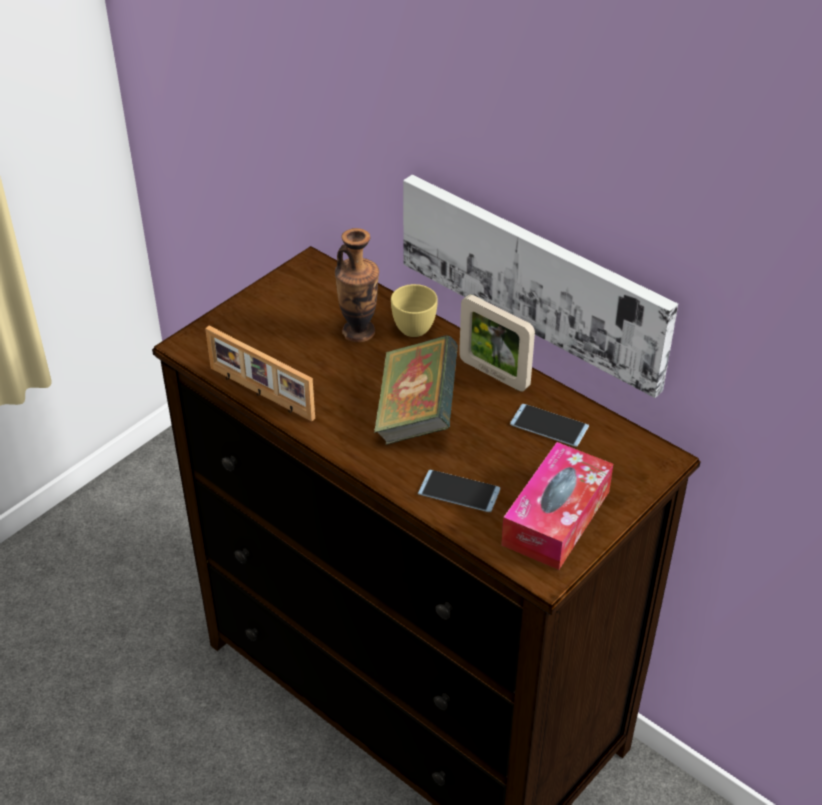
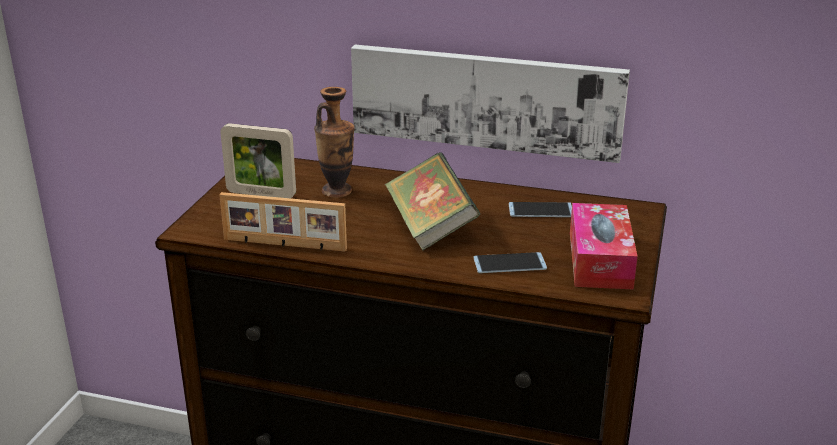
camera: 25 degrees left, 15 degrees down
yellow cup [391,284,438,337] -> none
picture frame [459,294,535,392] -> picture frame moved to [220,123,296,198]

